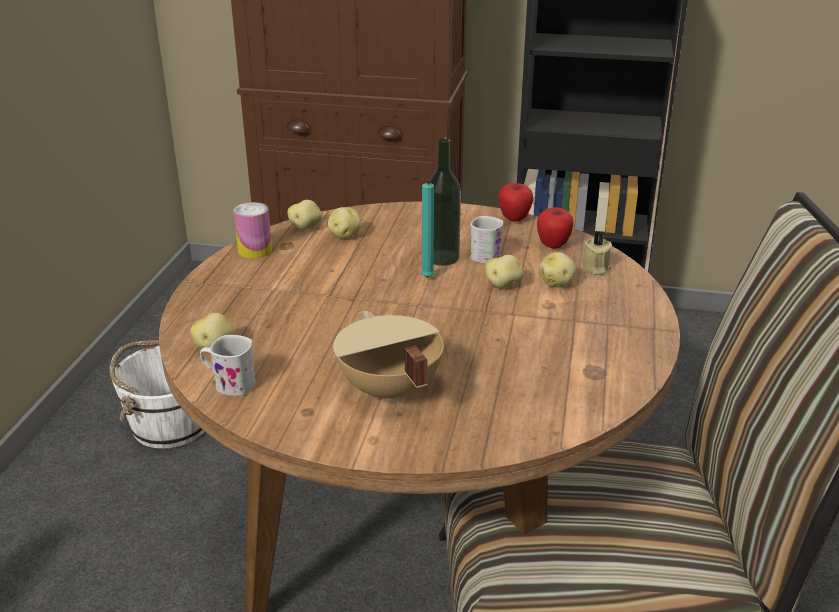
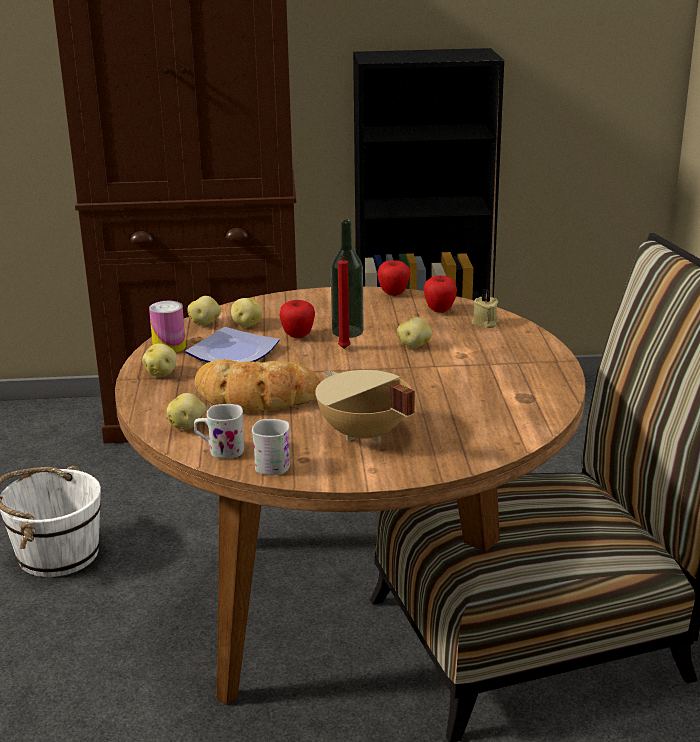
camera: 15 degrees left, 5 degrees down
turquoise candle [421,178,435,278] -> red candle [338,255,351,349]
white mug [470,216,503,264] -> white mug moved to [252,419,290,475]
potato [539,252,576,287] -> potato moved to [142,343,177,377]
none -> plate [185,327,280,362]
none -> bread [195,359,320,412]
none -> apple [279,300,315,338]

